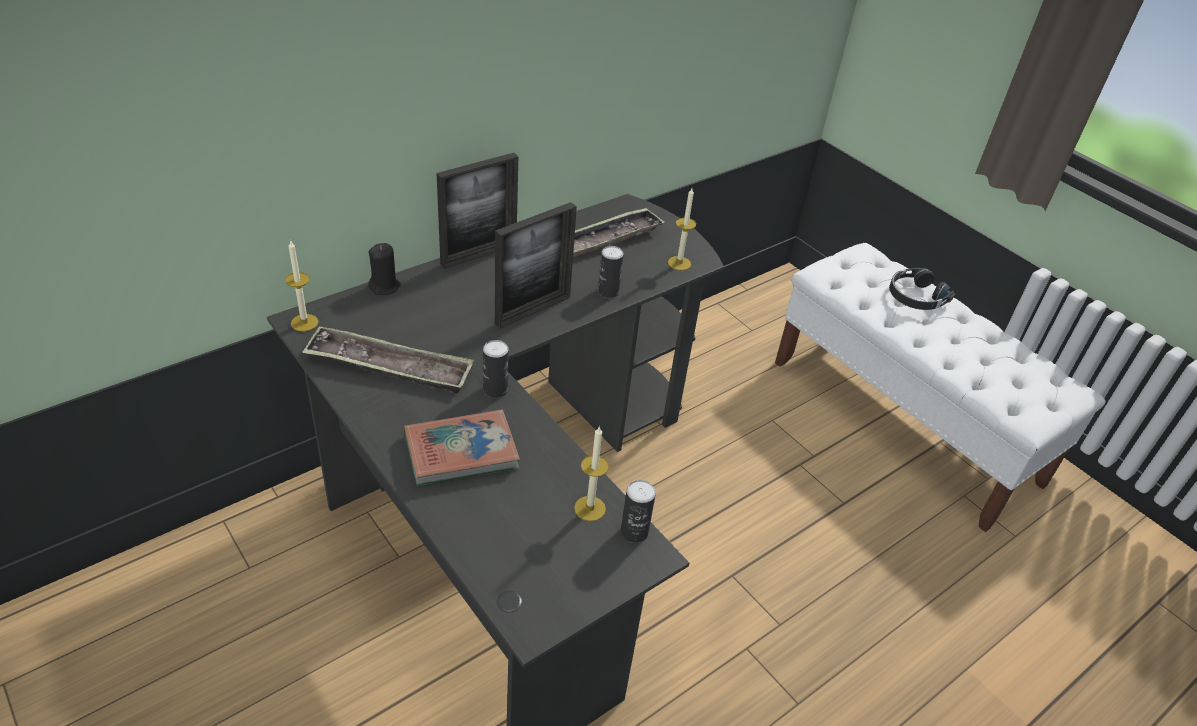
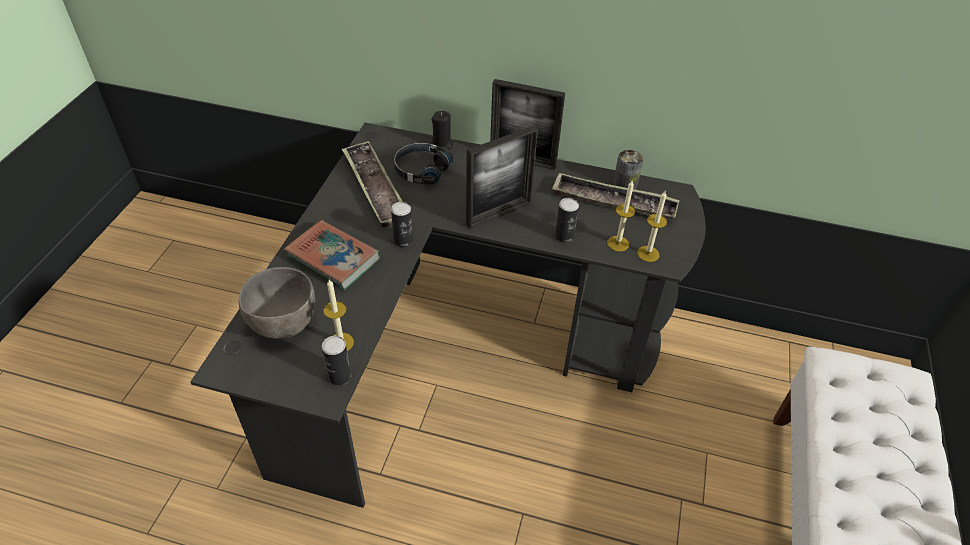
camera: 55 degrees right, 5 degrees up
candle [285,240,319,331] -> candle moved to [607,181,635,252]
picture frame [495,202,577,329] -> picture frame turned 45 degrees counterclockwise [466,126,538,229]
black headphones [889,268,955,310] -> black headphones moved to [394,143,454,185]
none -> grey bowl [239,267,315,339]
none -> can [613,149,644,189]

